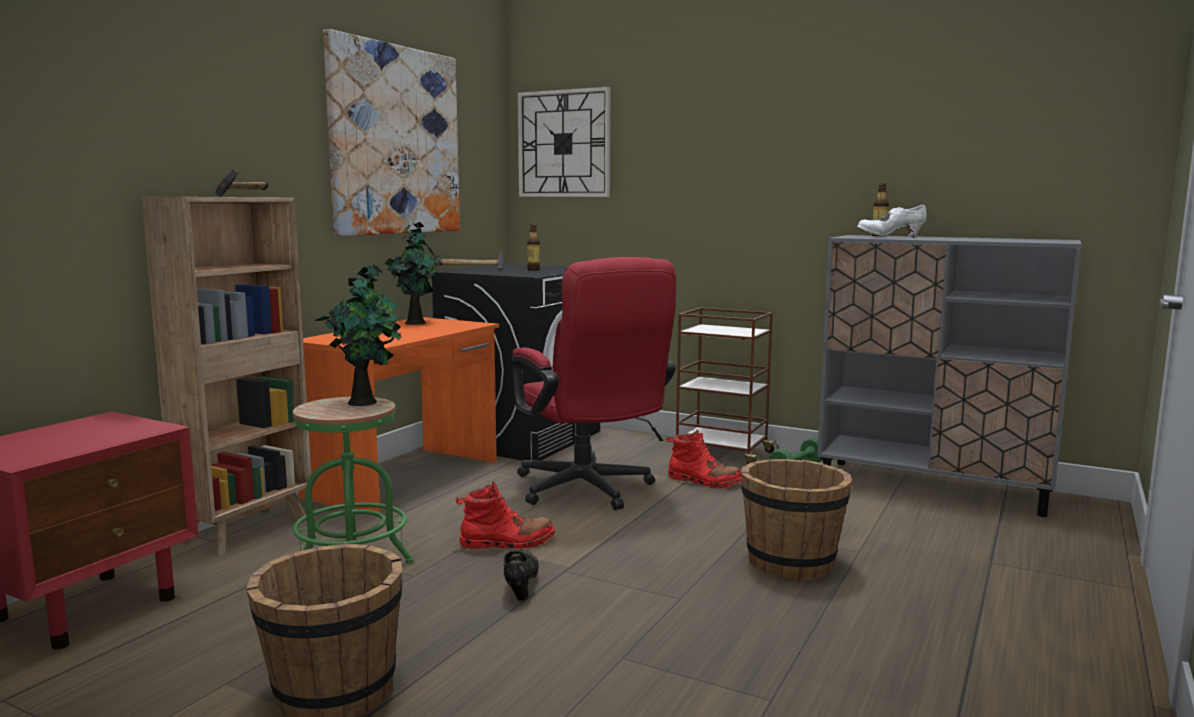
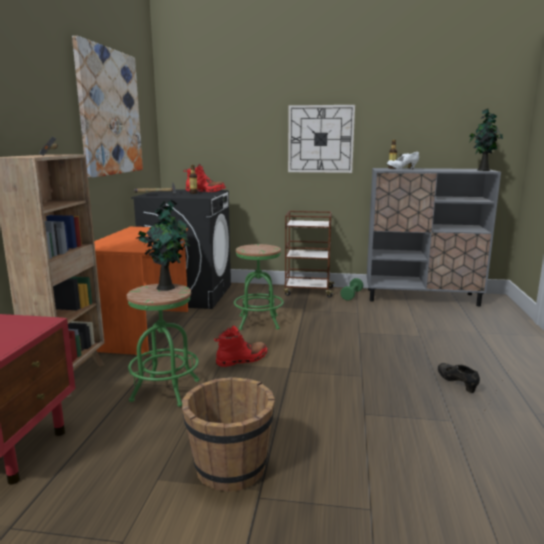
camera: 20 degrees left, 5 degrees up
potted plant [385,222,441,325] -> potted plant moved to [469,108,503,171]
black shoe [504,549,539,601] -> black shoe moved to [438,363,480,393]
red office chair [511,257,676,510] -> green stool [234,244,284,330]
wall clock [518,87,611,197] -> wall clock moved to [288,105,355,173]
red boot [666,429,742,488] -> red boot moved to [184,164,226,192]
brown bucket [741,459,852,580] -> none

